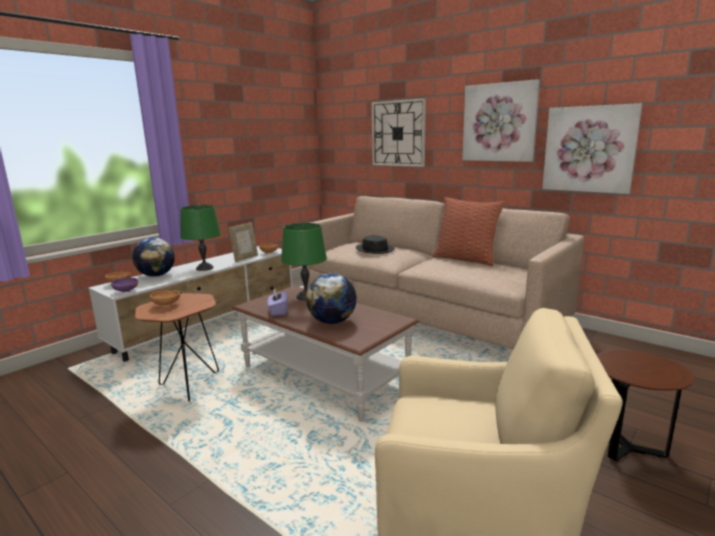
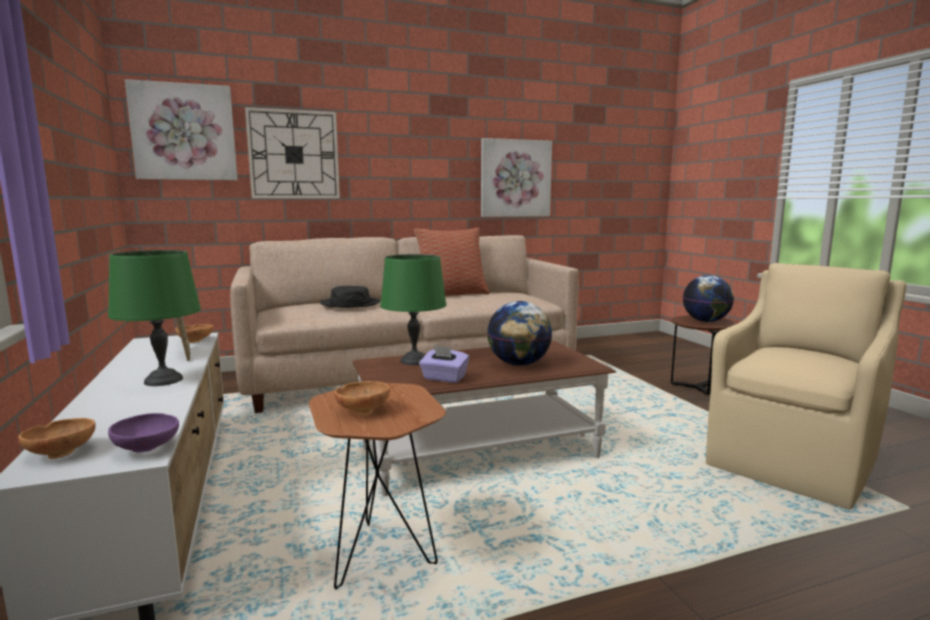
camera: 60 degrees left, 5 degrees down
globe [132,238,175,277] -> globe moved to [683,275,734,322]
picture [462,79,540,162] -> picture moved to [125,79,238,180]

